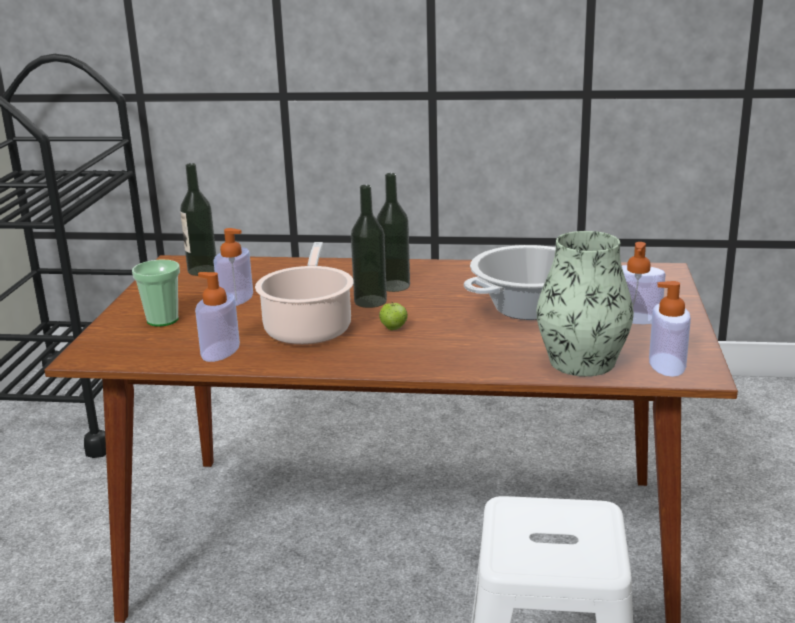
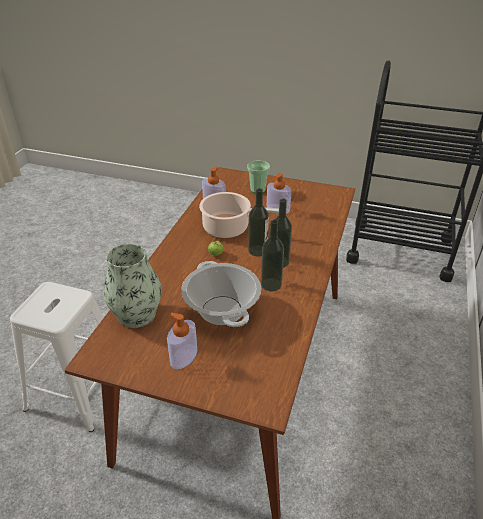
camera: 100 degrees right, 15 degrees up
bottle [180,163,216,276] -> bottle moved to [261,219,284,291]
soap dispenser [649,281,691,377] -> none

